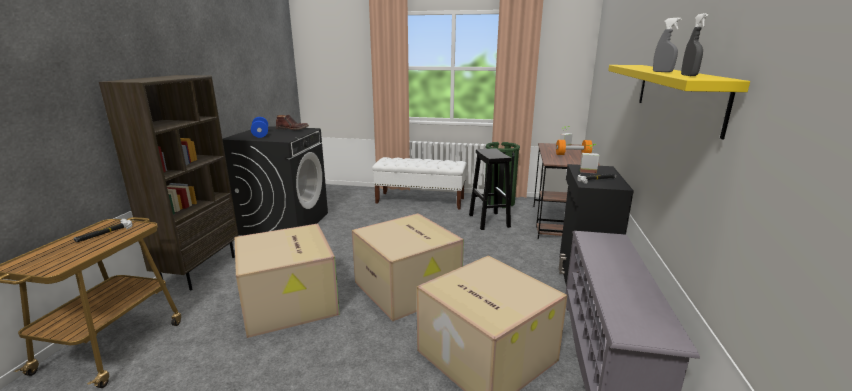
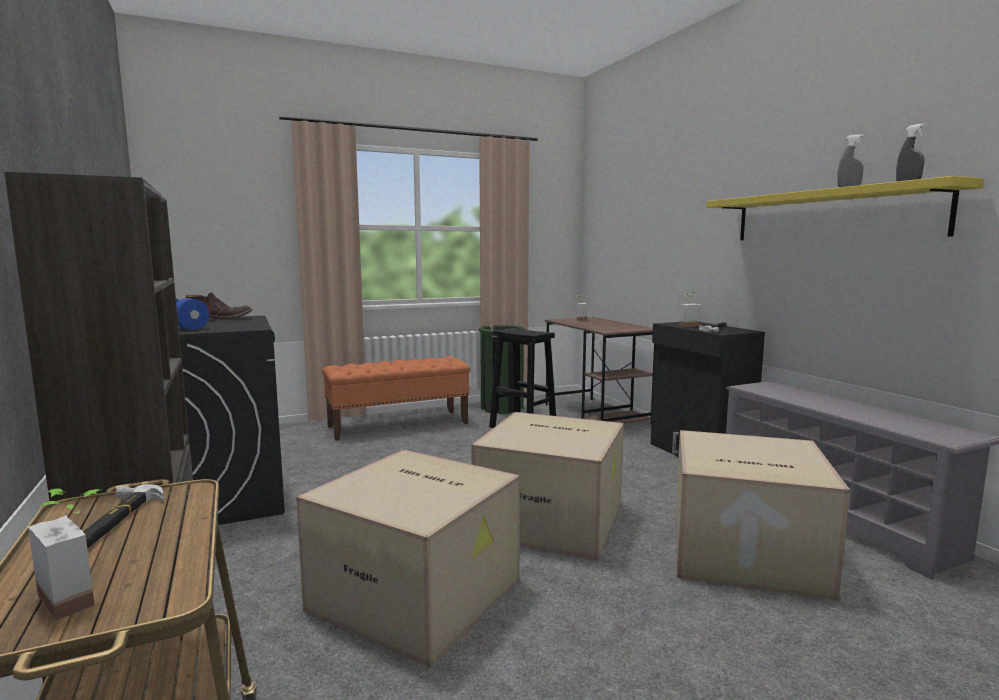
camera: 35 degrees left, 10 degrees down
white bench [372,157,467,209] -> orange bench [322,356,470,441]
orange dumbbell [556,140,592,155] -> none
none -> potted plant [28,489,101,620]

